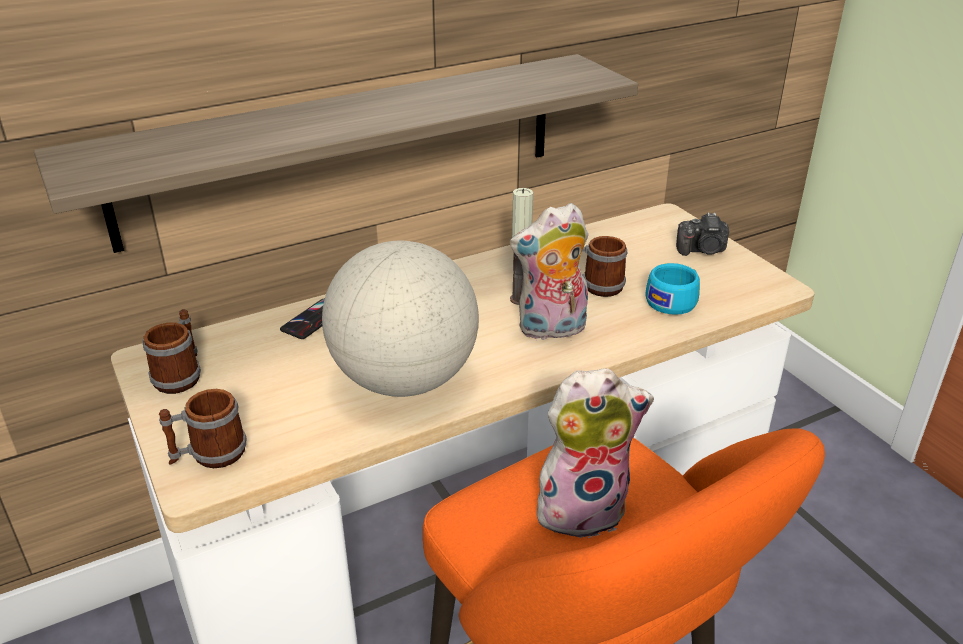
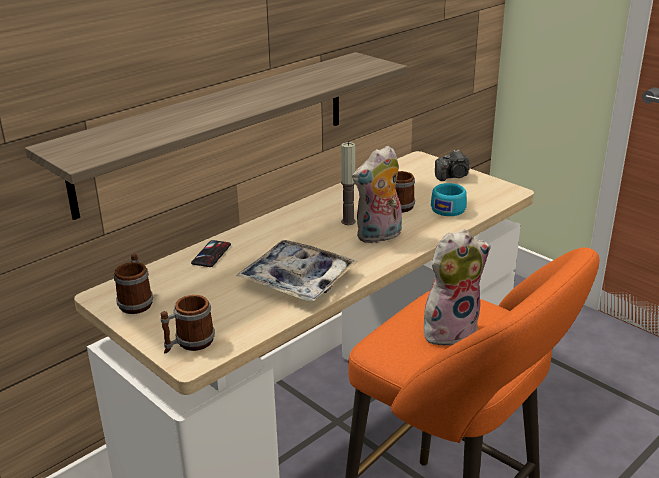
camera: 15 degrees left, 5 degrees down
globe [322,241,479,397] -> tray [236,240,358,301]

